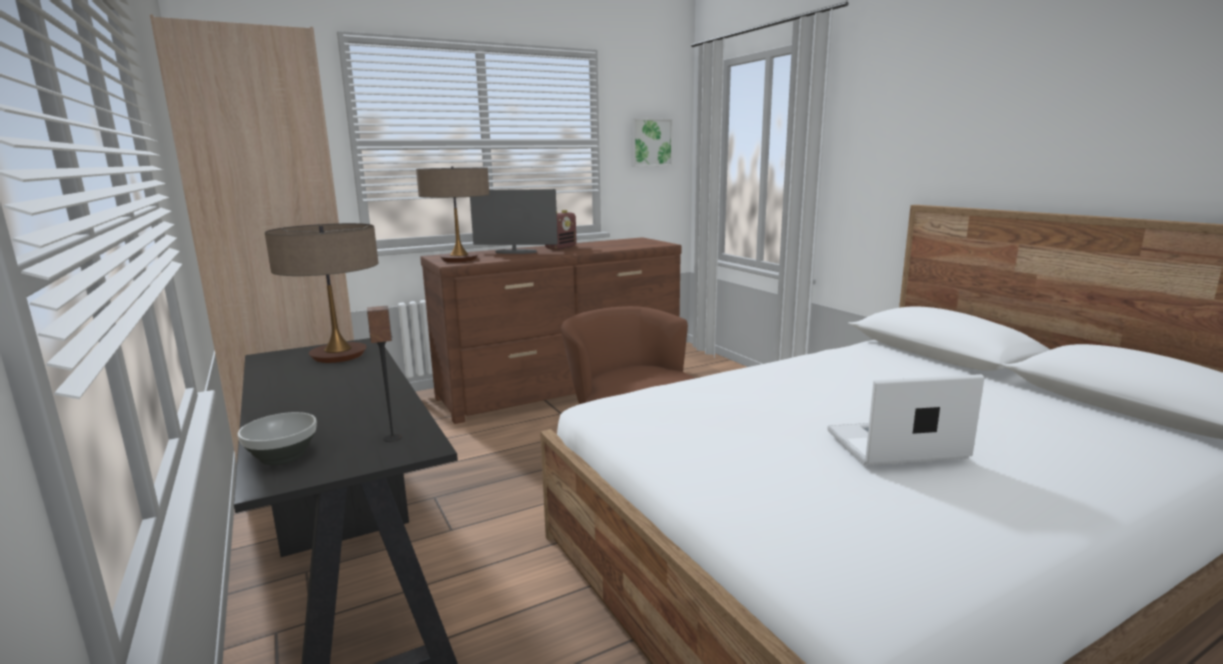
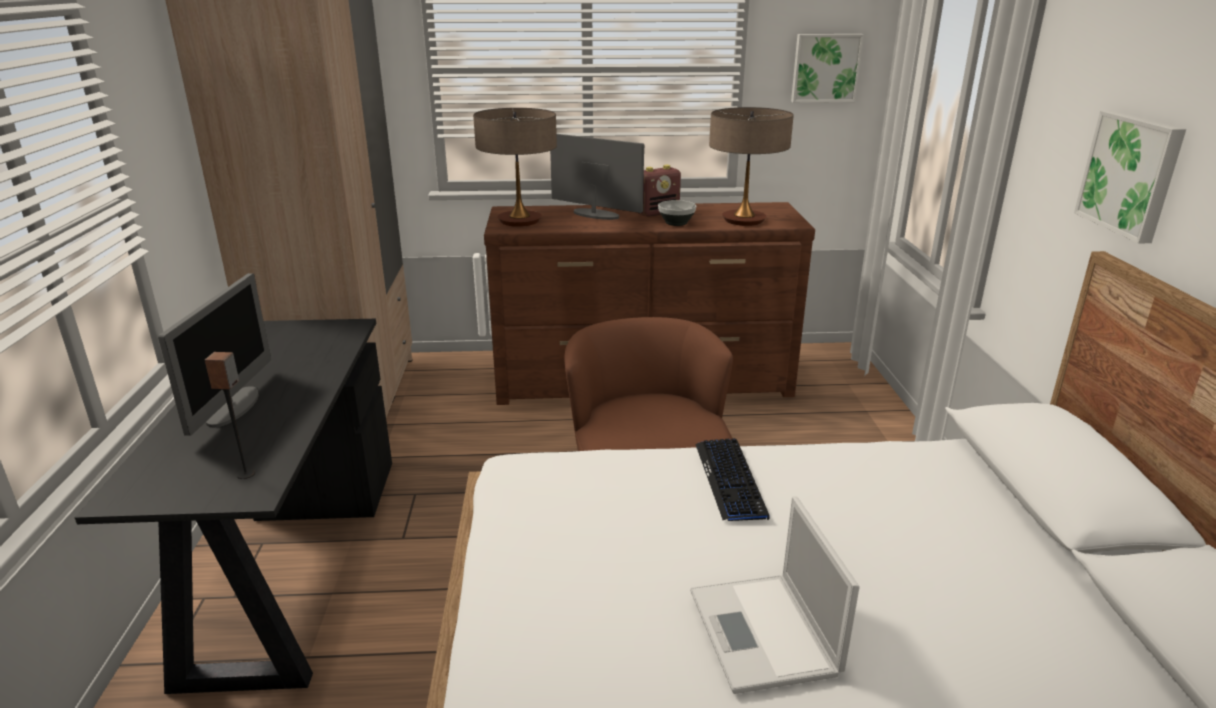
camera: 25 degrees right, 10 degrees up
bowl [237,412,317,465] -> bowl moved to [658,200,696,226]
table lamp [265,223,378,363] -> table lamp moved to [709,107,794,226]
laptop [827,374,984,466] -> laptop turned 120 degrees counterclockwise [690,496,860,694]
none -> monitor [158,273,271,436]
none -> keyboard [695,438,770,521]
none -> picture [1074,111,1186,243]

